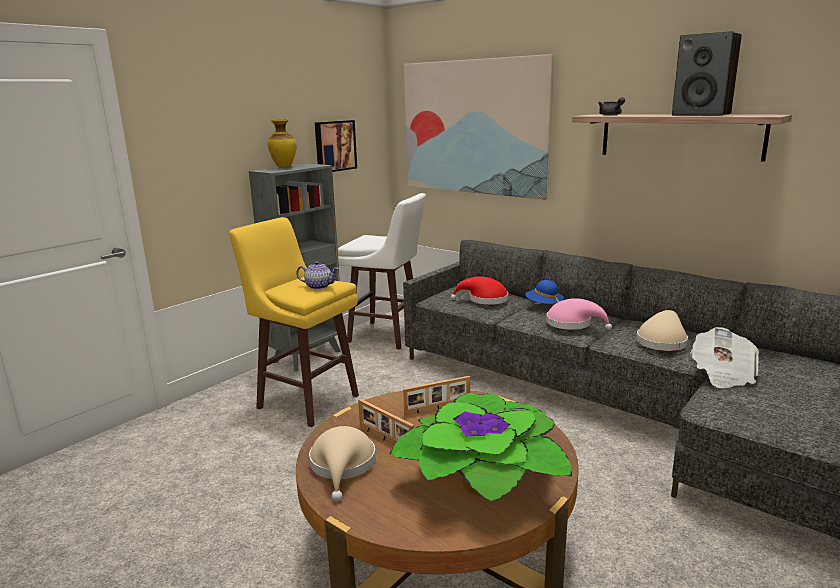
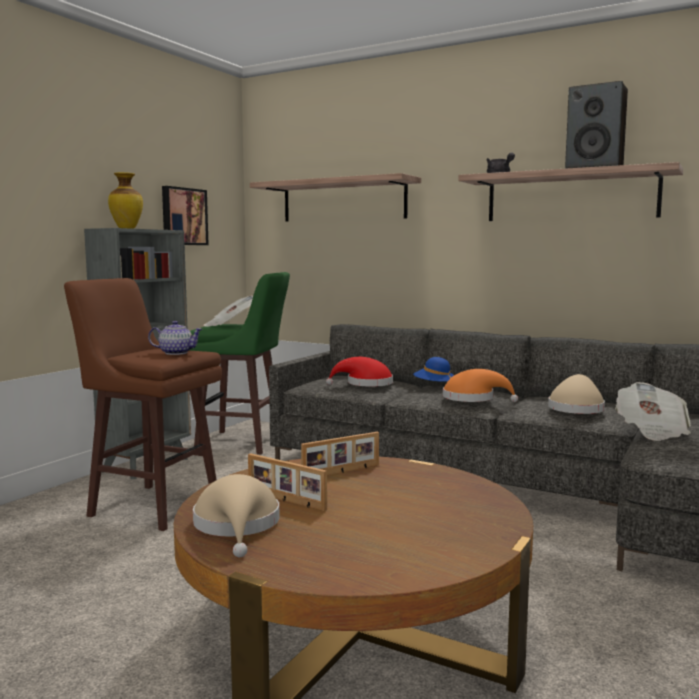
camera: 10 degrees left, 10 degrees down
yellow stool [229,217,359,427] -> brown stool [64,278,222,531]
white stool [338,193,426,349] -> green stool [189,272,290,455]
potted plant [389,393,572,502] -> none
picture [404,54,554,200] -> shelf [250,173,421,222]
pink hat [546,298,612,330] -> orange hat [443,369,518,402]
none -> newspaper [204,296,253,327]

